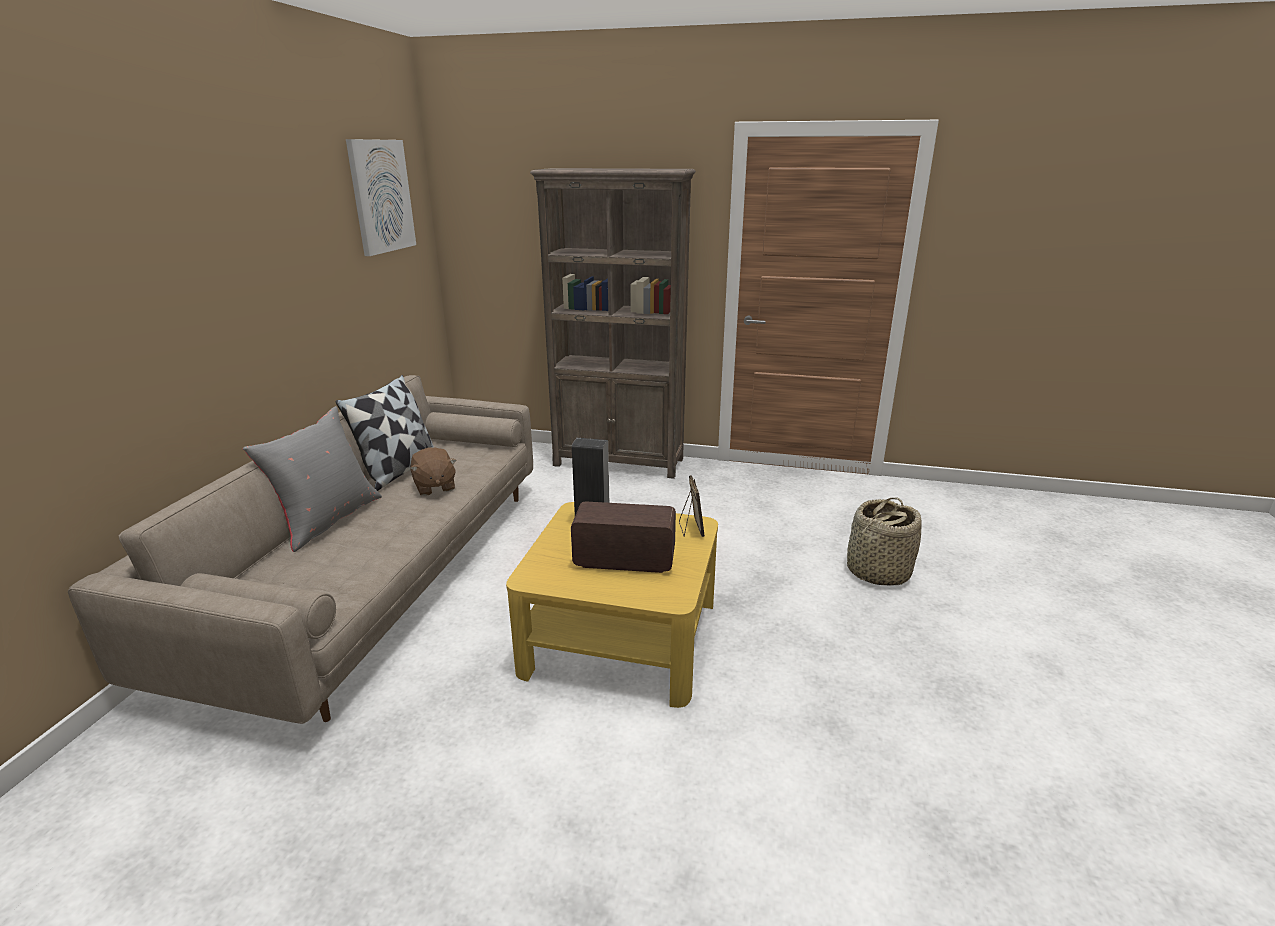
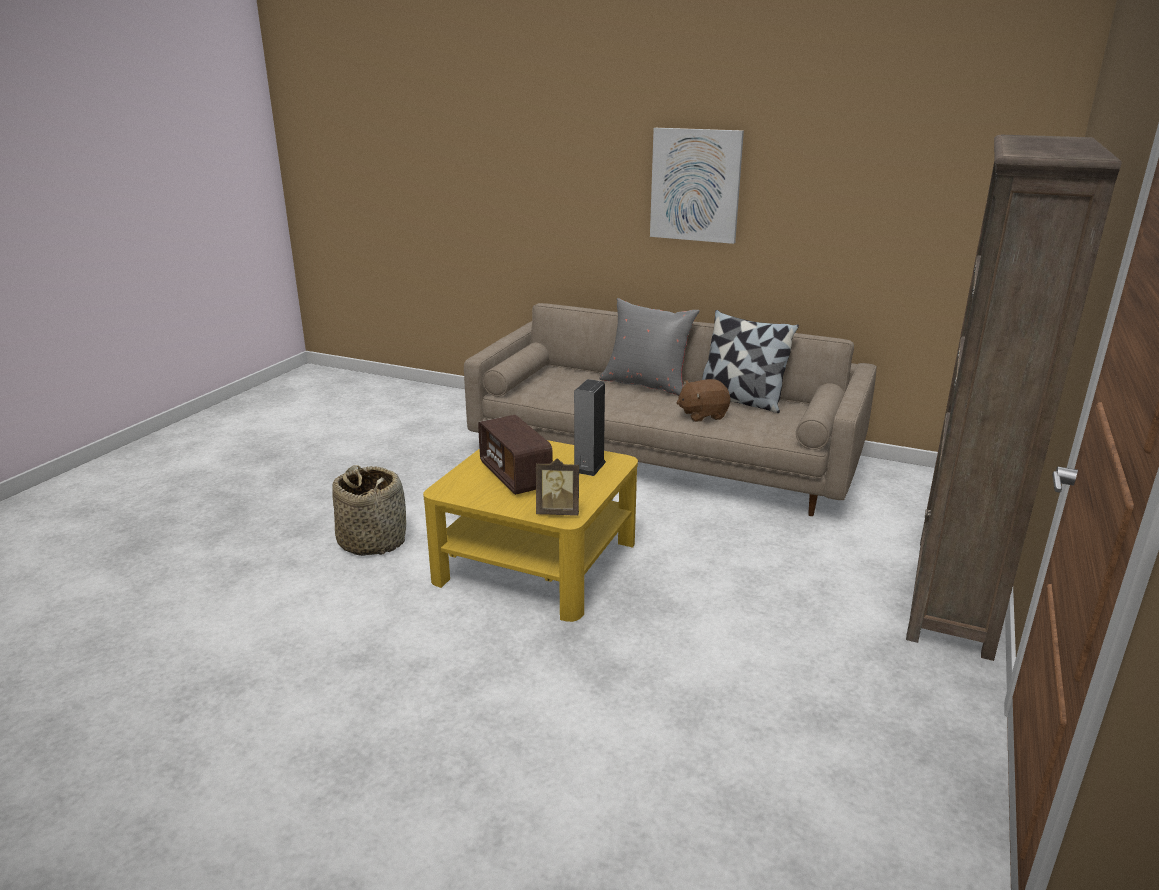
camera: 100 degrees right, 0 degrees up
picture [346,139,416,256] -> picture moved to [650,128,744,244]
radio [571,501,676,573] -> radio turned 135 degrees clockwise [478,415,553,495]
basket [847,497,922,585] -> basket moved to [332,465,406,556]

